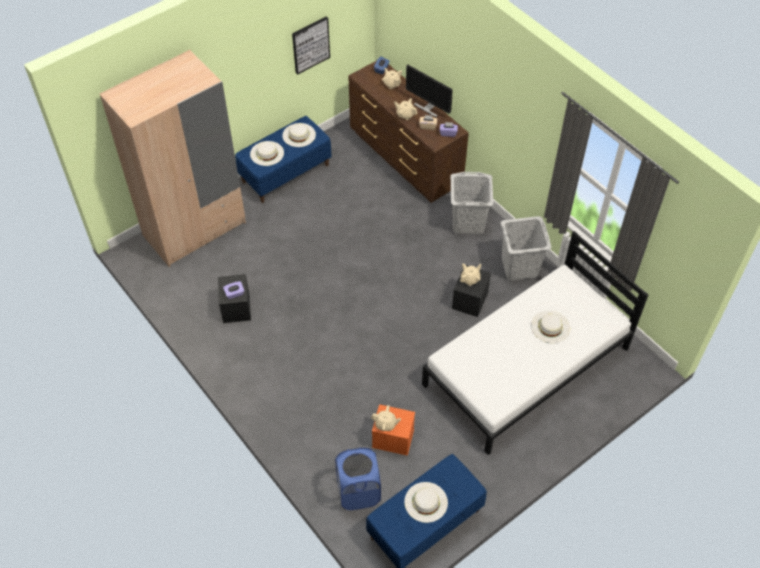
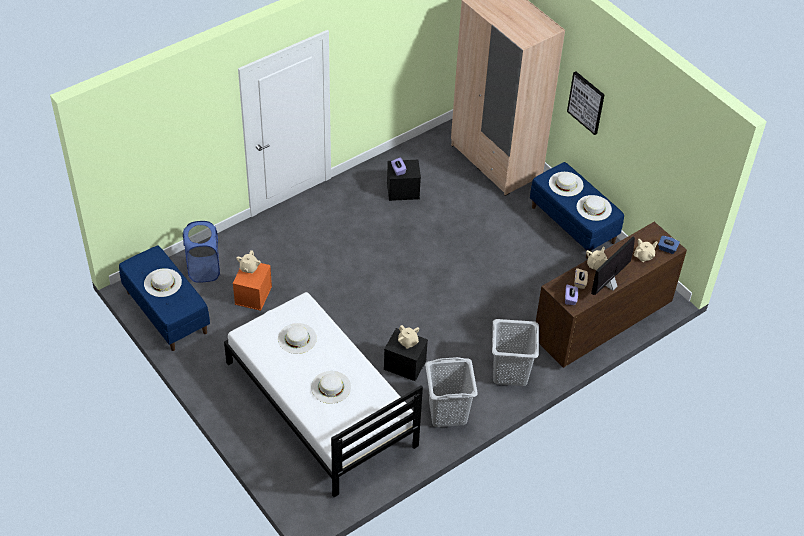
camera: 90 degrees right, 5 degrees down
picture [292,17,330,74] -> picture moved to [567,71,604,135]
none -> white hat [278,323,317,354]

